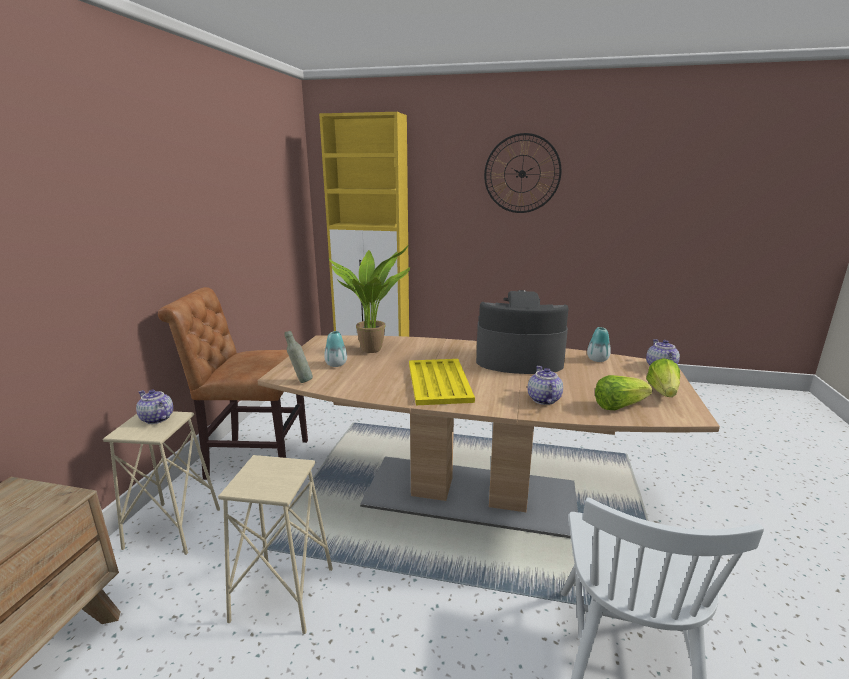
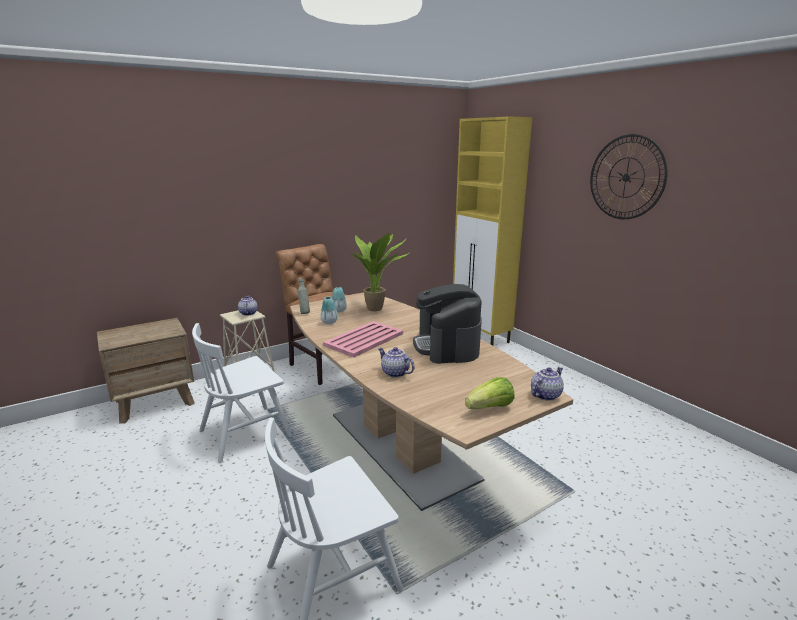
camera: 45 degrees right, 0 degrees up
beige stool [218,455,333,634] -> white chair [192,323,292,463]
yellow tray [409,359,475,405] -> pink tray [323,321,403,358]
coffee machine [476,290,568,374] -> coffee machine turned 150 degrees counterclockwise [413,284,482,364]
teapot [528,366,563,405] -> teapot turned 90 degrees counterclockwise [378,347,414,378]
vase [587,327,611,362] -> vase moved to [321,297,338,324]
lettuce [595,375,652,410] -> none

